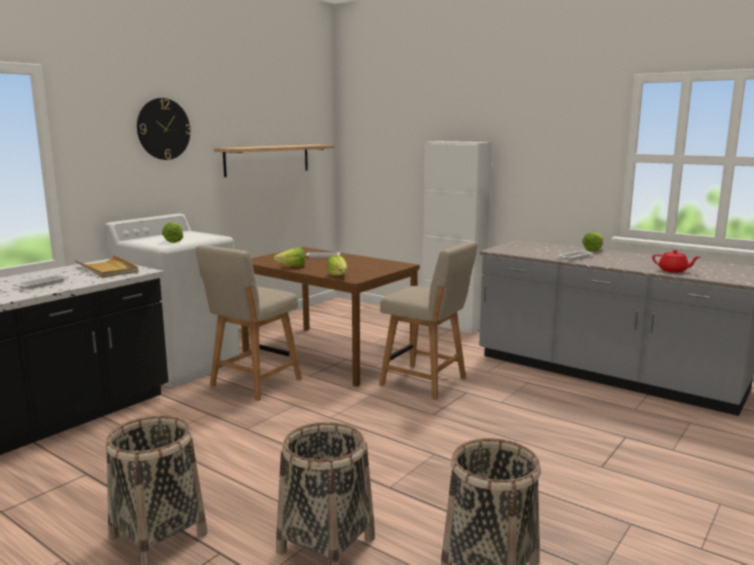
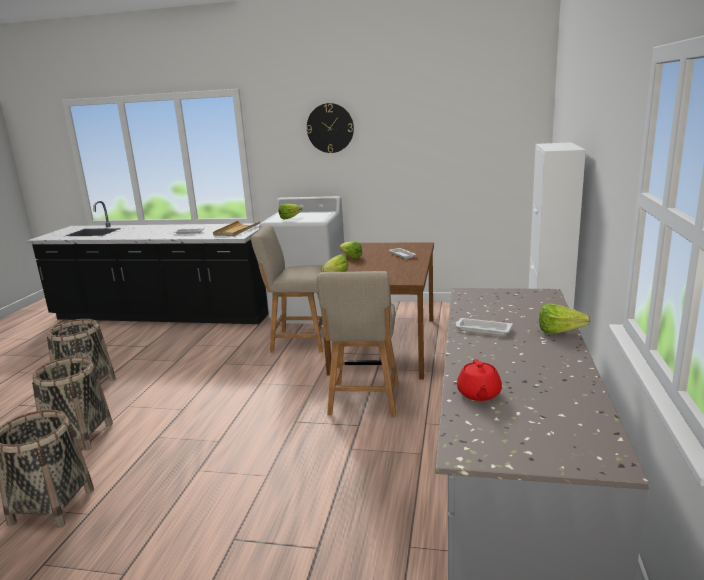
camera: 65 degrees right, 5 degrees up
shelf [214,145,335,177] -> none

